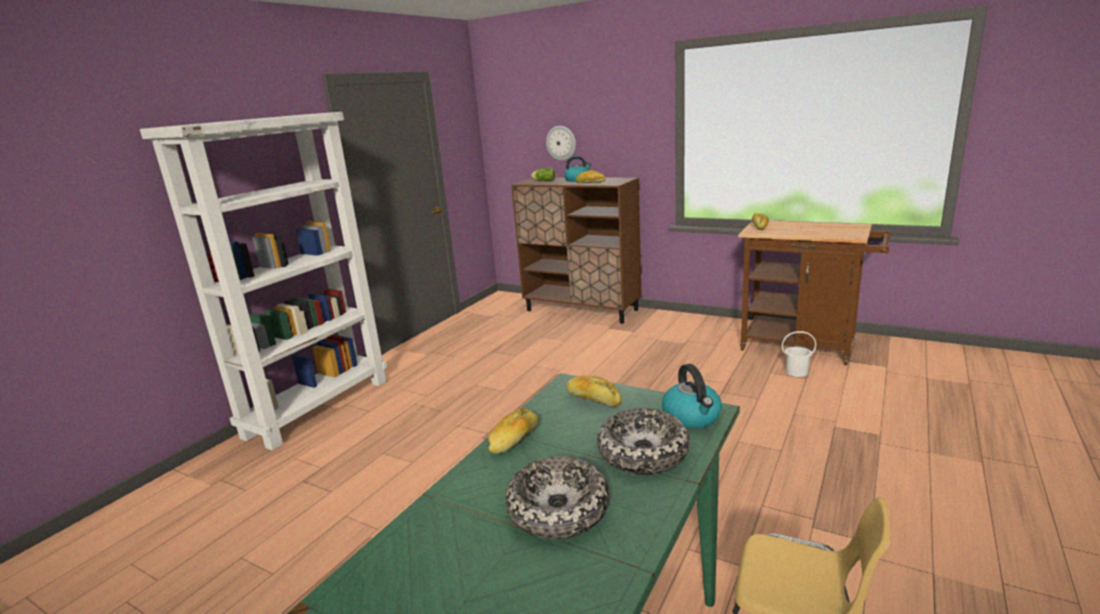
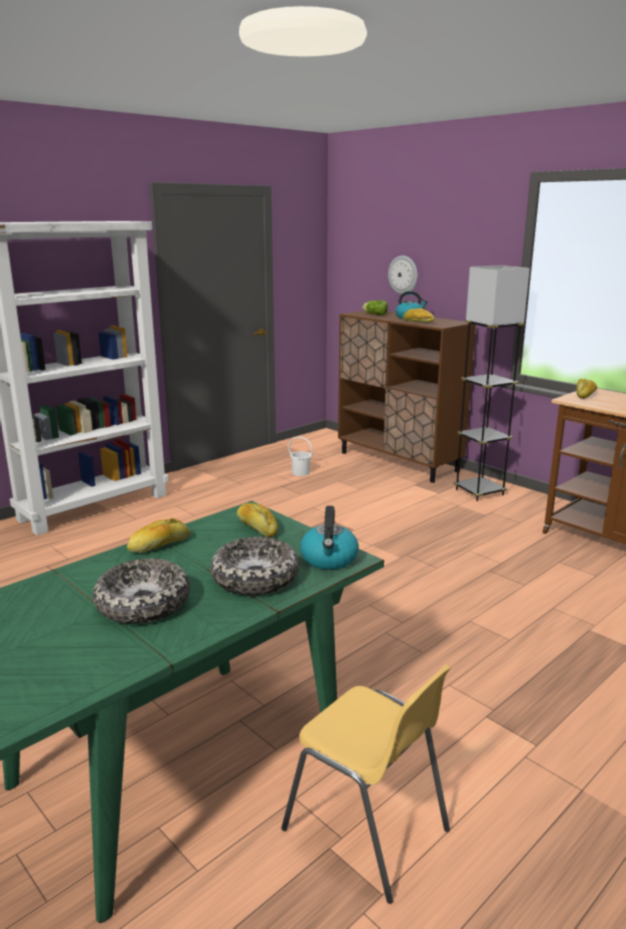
camera: 15 degrees right, 0 degrees up
white bucket [782,331,816,377] -> white bucket moved to [288,436,313,476]
none -> grey floor lamp [454,265,530,501]

